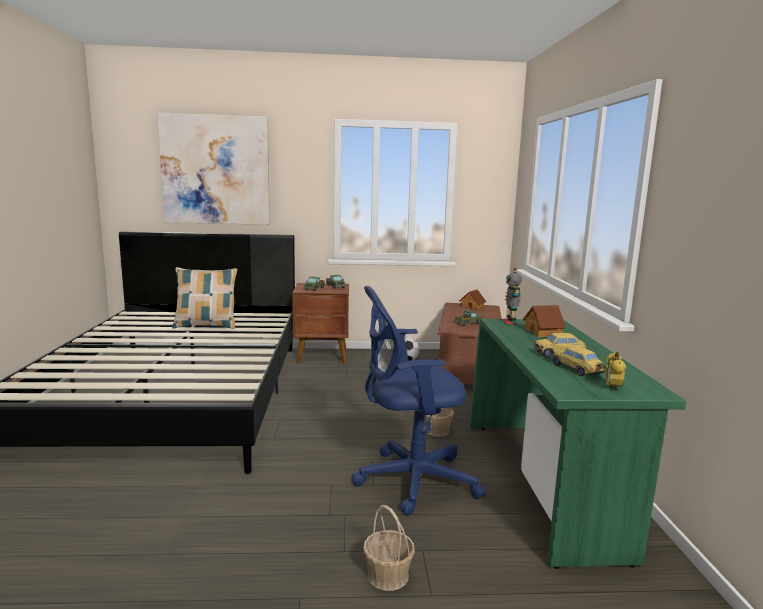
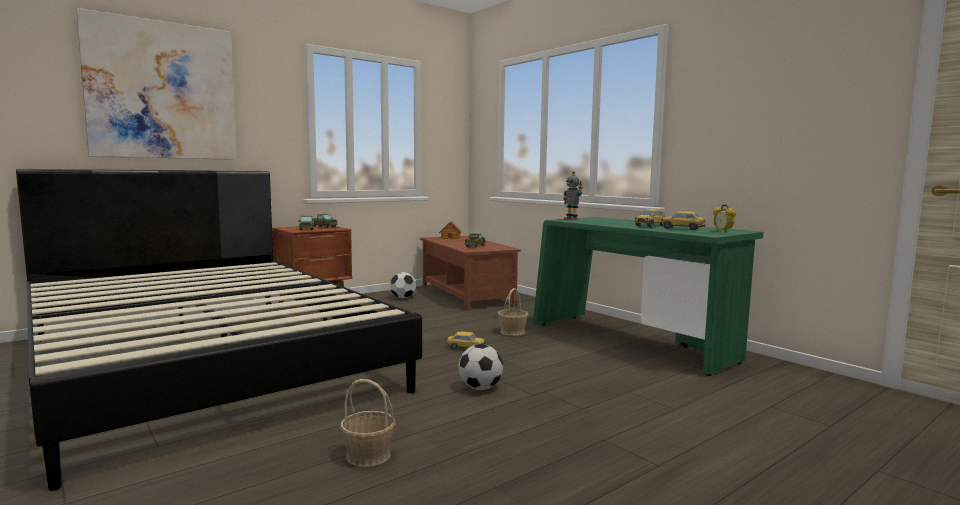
camera: 35 degrees left, 5 degrees down
pillow [172,267,238,329] -> none
blue office chair [352,286,486,515] -> none
basket [363,505,415,591] -> basket moved to [340,379,395,467]
toy house [523,305,566,337] -> none
none -> toy car [446,332,486,350]
none -> football [458,344,503,390]

